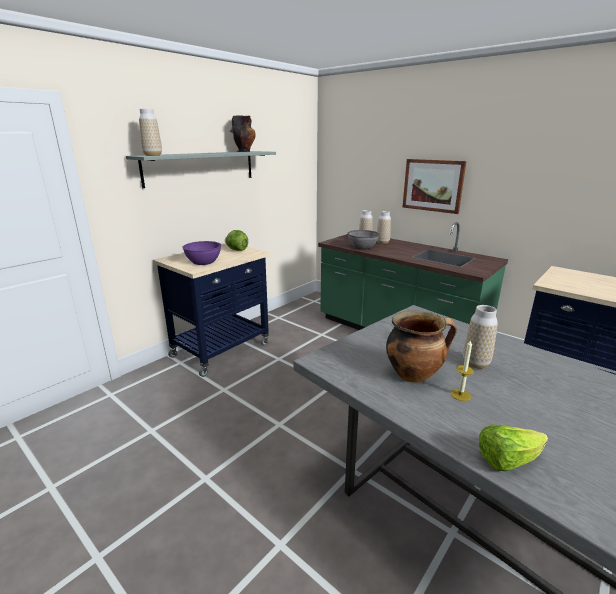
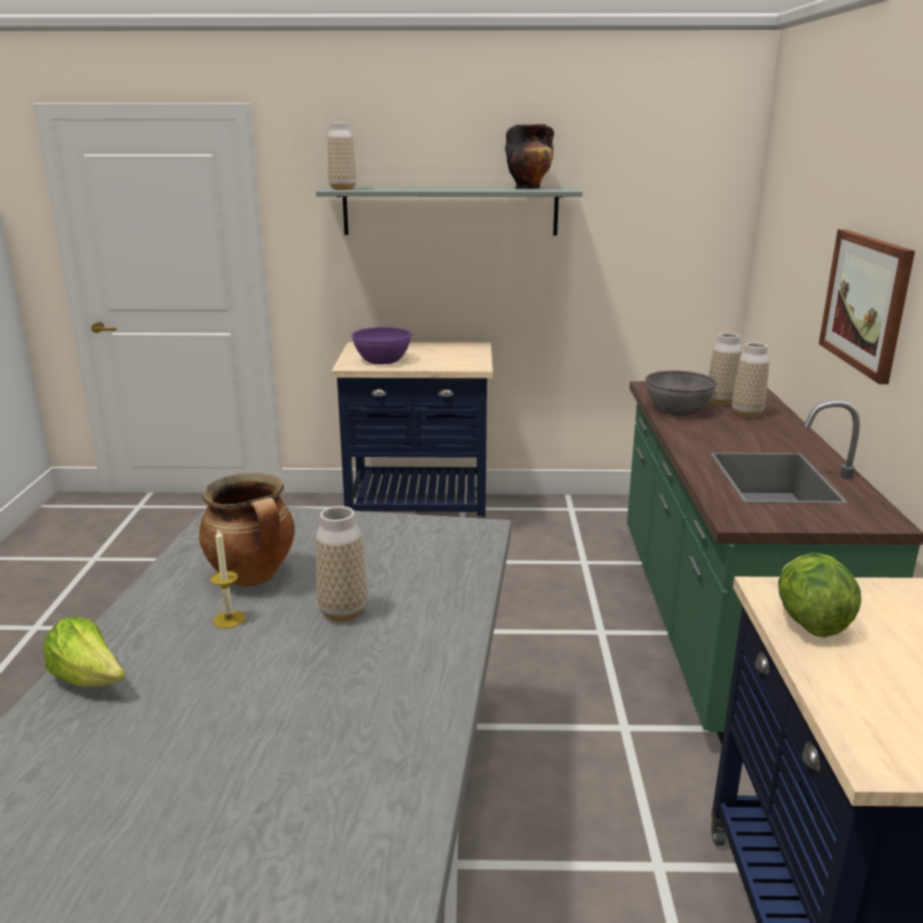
camera: 50 degrees right, 0 degrees up
lettuce [225,230,248,251] -> lettuce moved to [778,553,861,637]

